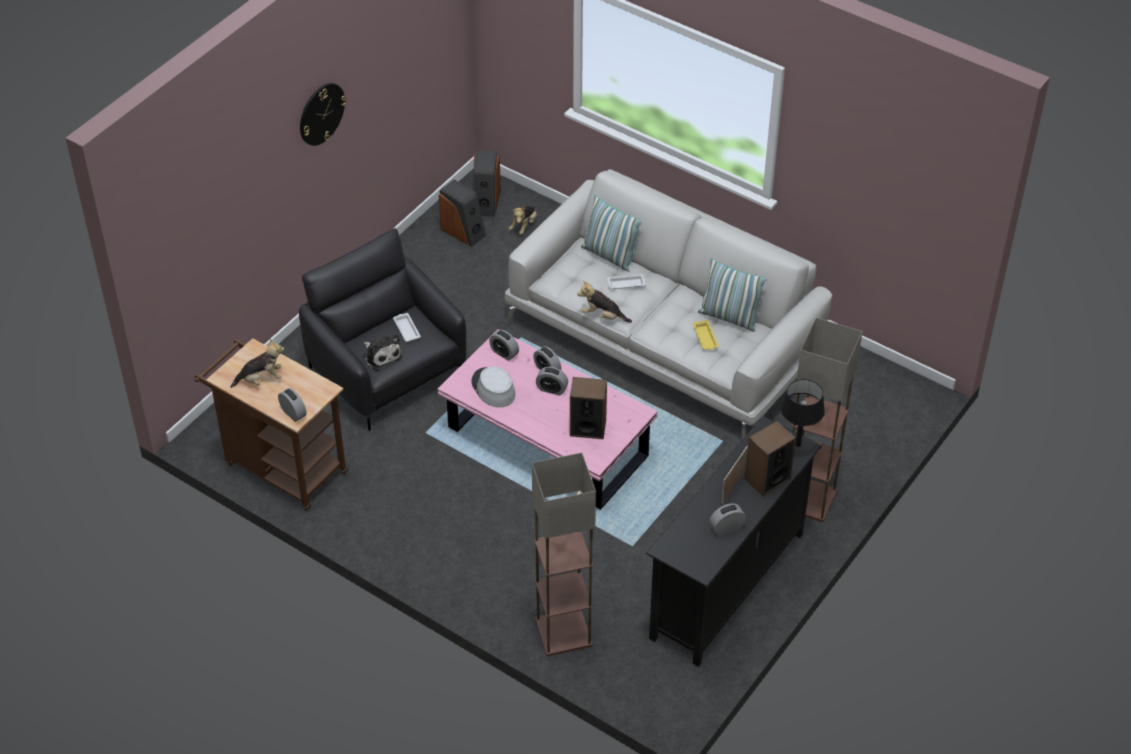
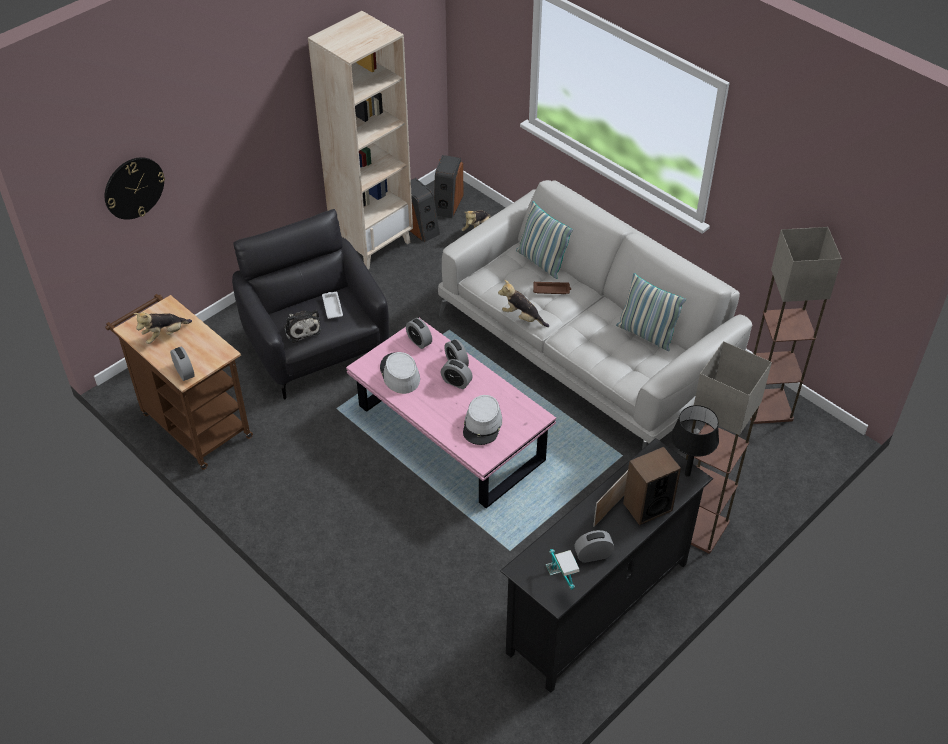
camera: 10 degrees right, 0 degrees up
plush toy [230,339,284,388] -> plush toy turned 150 degrees clockwise [134,312,192,344]
wall clock [300,83,346,146] -> wall clock moved to [105,157,165,220]
floor lamp [532,453,596,656] -> floor lamp moved to [750,227,842,424]
speaker [570,377,607,439] -> grey hat [463,395,502,445]
white tray [607,274,646,289] -> brown tray [533,281,572,294]
yellow tray [693,320,719,350] -> none
none -> beige bookcase [308,11,413,269]
none -> table lamp [546,549,580,590]

